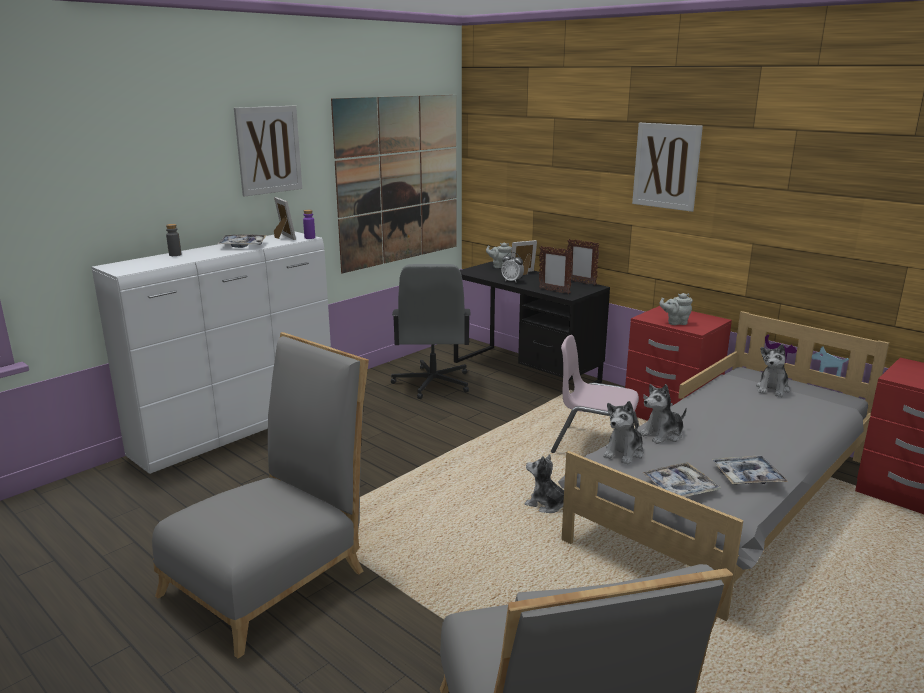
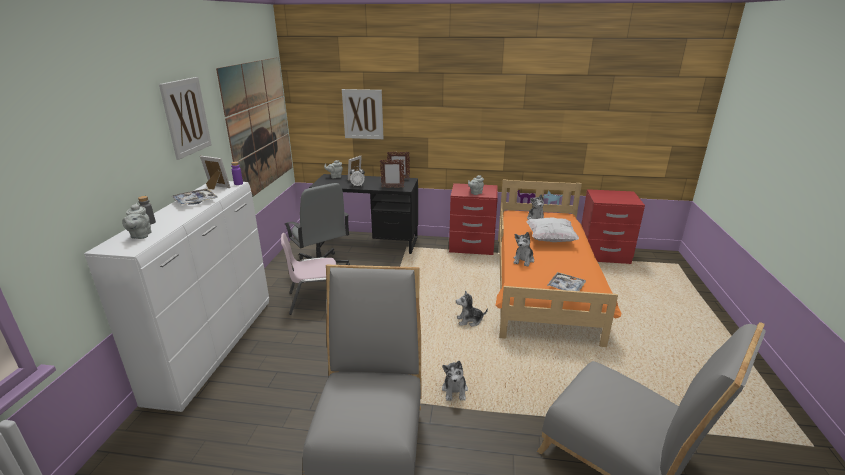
camera: 35 degrees left, 5 degrees up
pink chair [551,335,639,453] -> pink chair moved to [281,233,337,315]
grey bed [558,311,889,621] -> orange bed [495,180,621,347]
plush toy [603,401,644,465] -> plush toy moved to [442,361,468,401]
picture [632,123,703,212] -> picture moved to [342,89,384,139]
tray [712,456,788,485] -> none
none -> grey teapot [122,203,152,239]
none -> white pillow [526,217,579,242]

